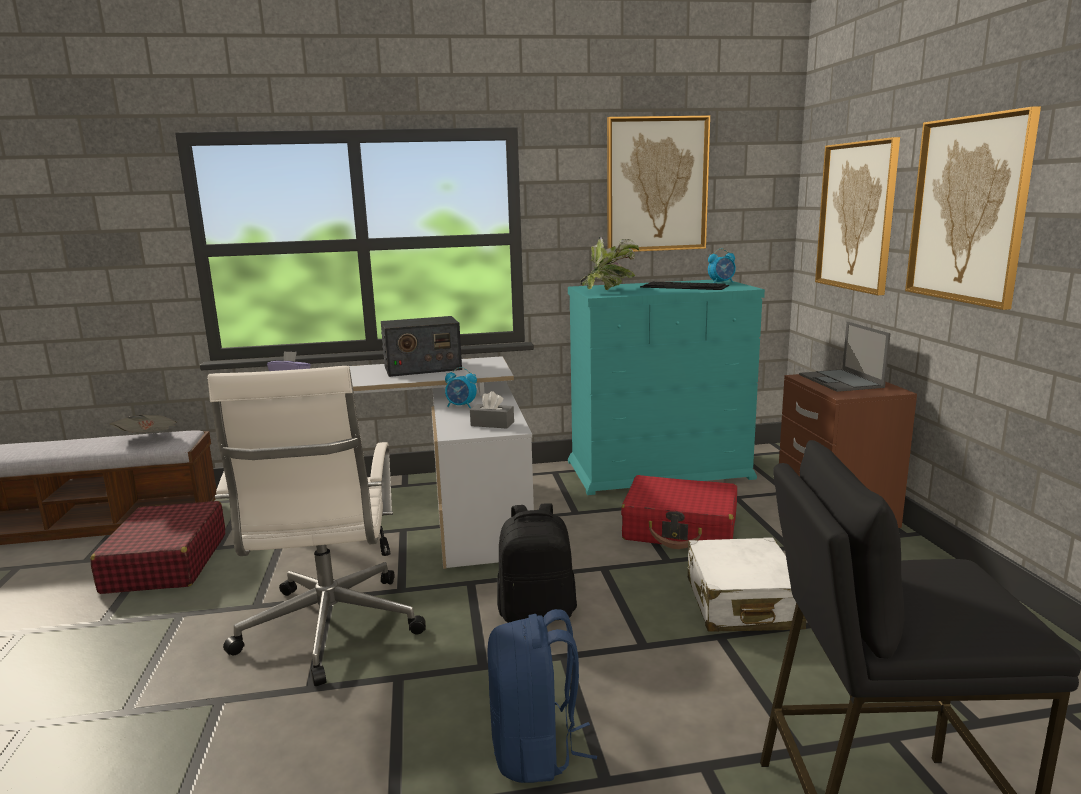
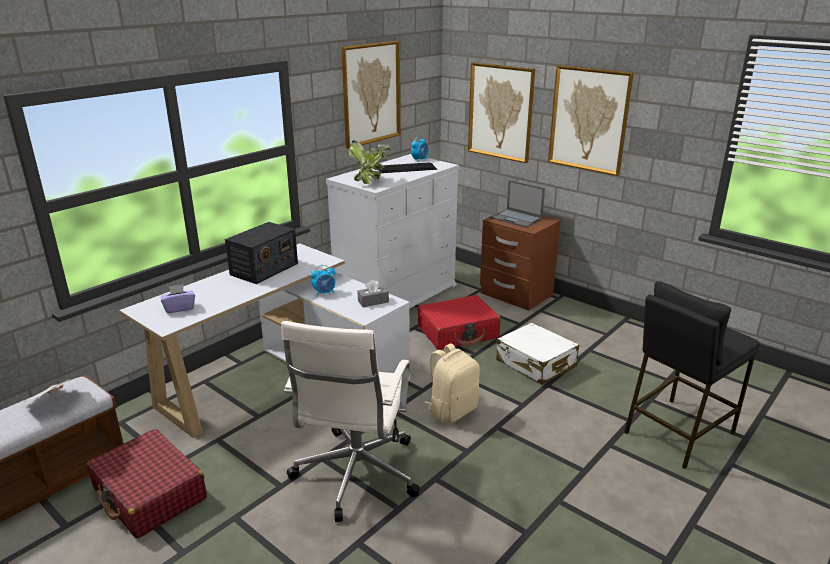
camera: 40 degrees left, 10 degrees up
white office chair [207,366,426,686] -> white office chair turned 60 degrees clockwise [281,321,420,522]
blue backpack [487,609,597,783] -> none
black backpack [497,503,577,623] -> beige backpack [424,344,480,423]
turquoise dresser [568,280,765,495] -> white dresser [326,154,459,309]

